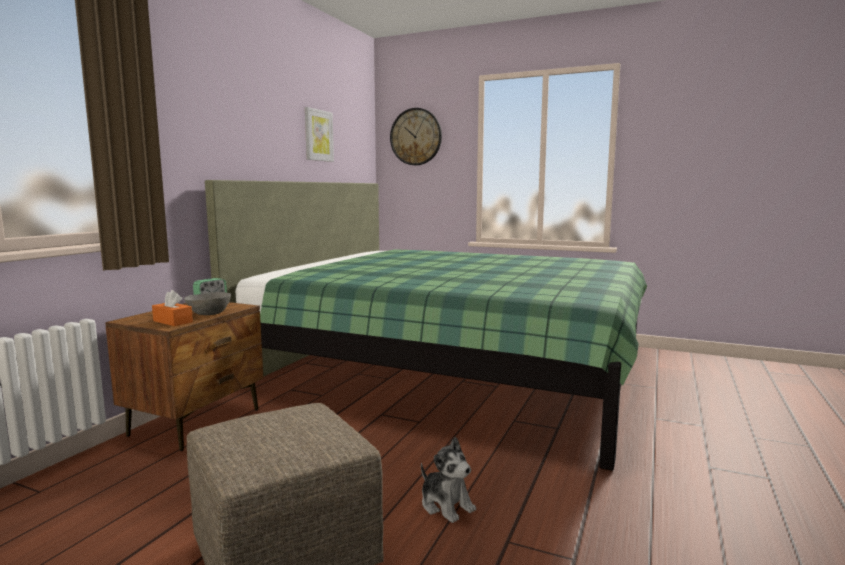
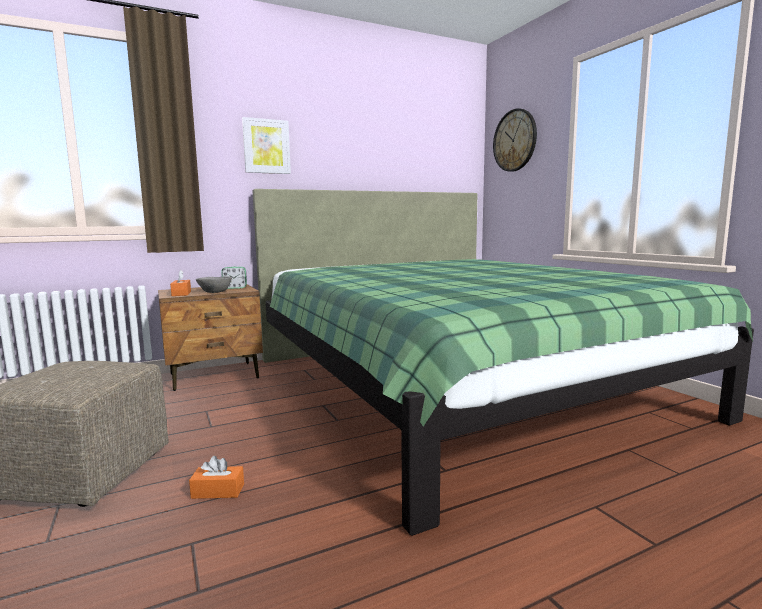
camera: 40 degrees right, 0 degrees up
picture [305,107,334,162] -> picture moved to [242,117,291,174]
plush toy [421,437,476,523] -> orange tissue box [189,456,244,499]

